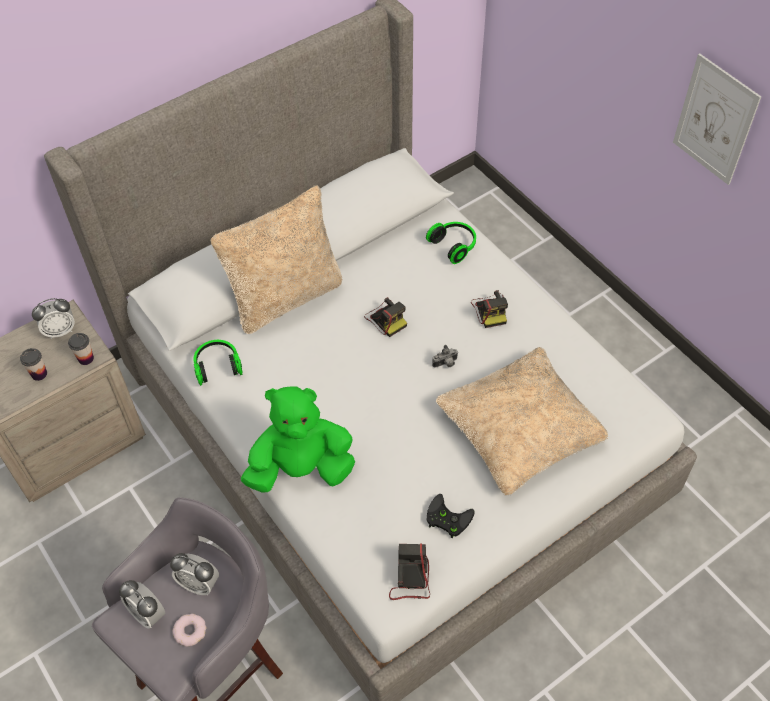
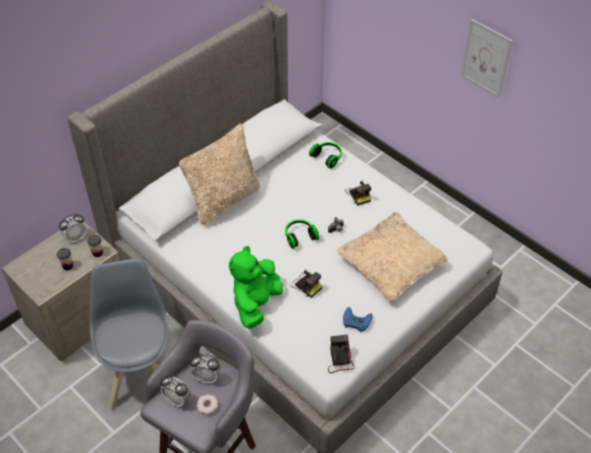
camera: 10 degrees left, 5 degrees down
headphones [194,340,243,386] -> headphones moved to [285,219,319,249]
green plush toy [241,386,355,493] -> green plush toy turned 45 degrees counterclockwise [229,246,283,329]
camera [364,297,407,337] -> camera moved to [290,270,322,298]
black game controller [427,494,474,538] -> blue game controller [343,307,373,333]
none -> grey chair [89,258,170,410]

